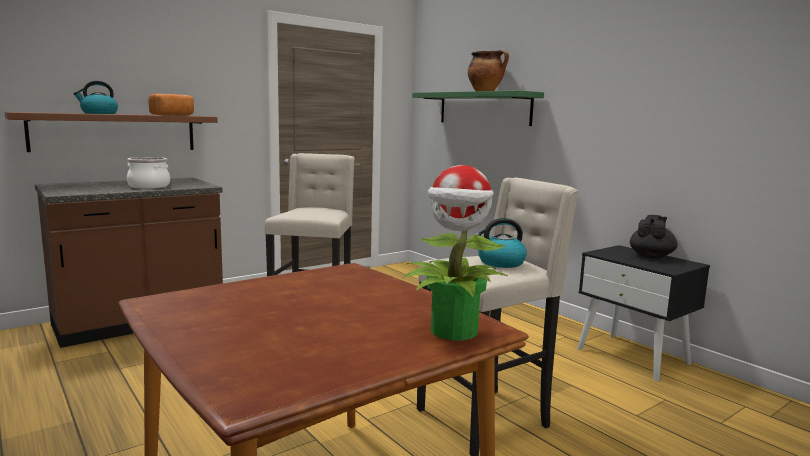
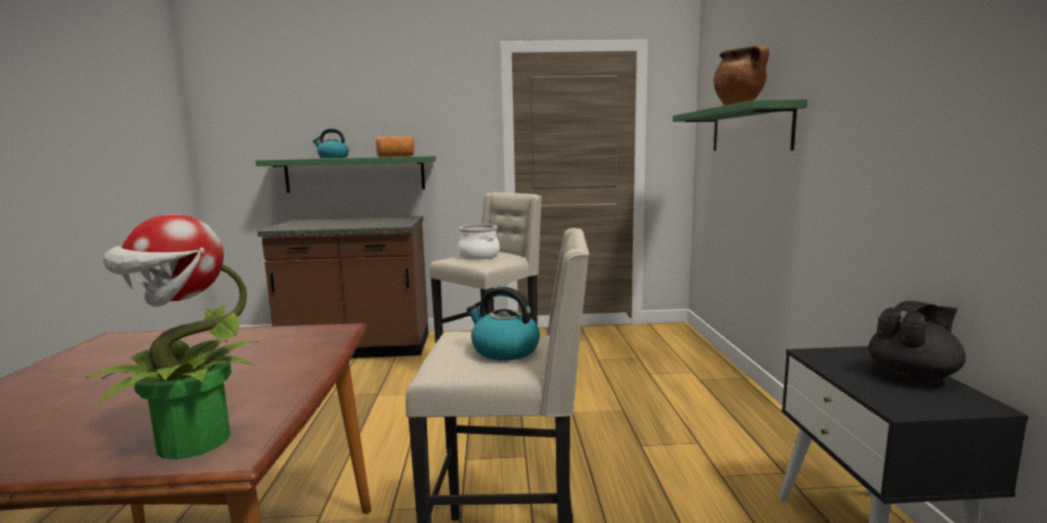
camera: 35 degrees right, 0 degrees up
brown shelf [4,112,218,152] -> green shelf [256,156,436,193]
cooking pot [127,157,170,189] -> cooking pot moved to [458,224,500,259]

